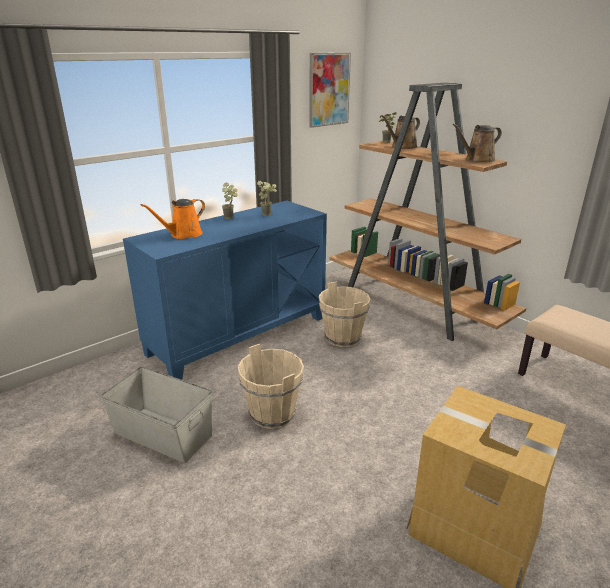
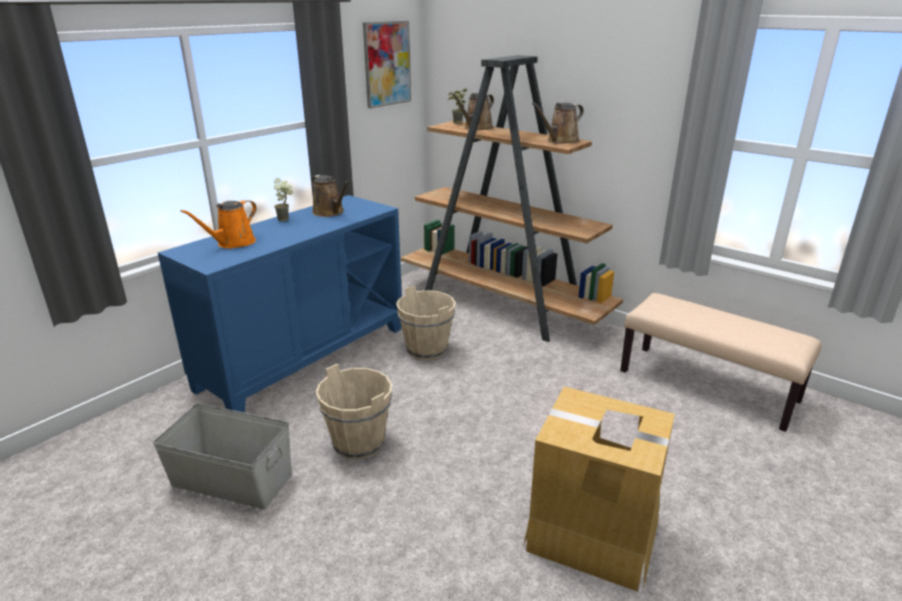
camera: 10 degrees left, 0 degrees up
potted plant [257,181,277,216] -> brown watering can [311,175,350,217]

